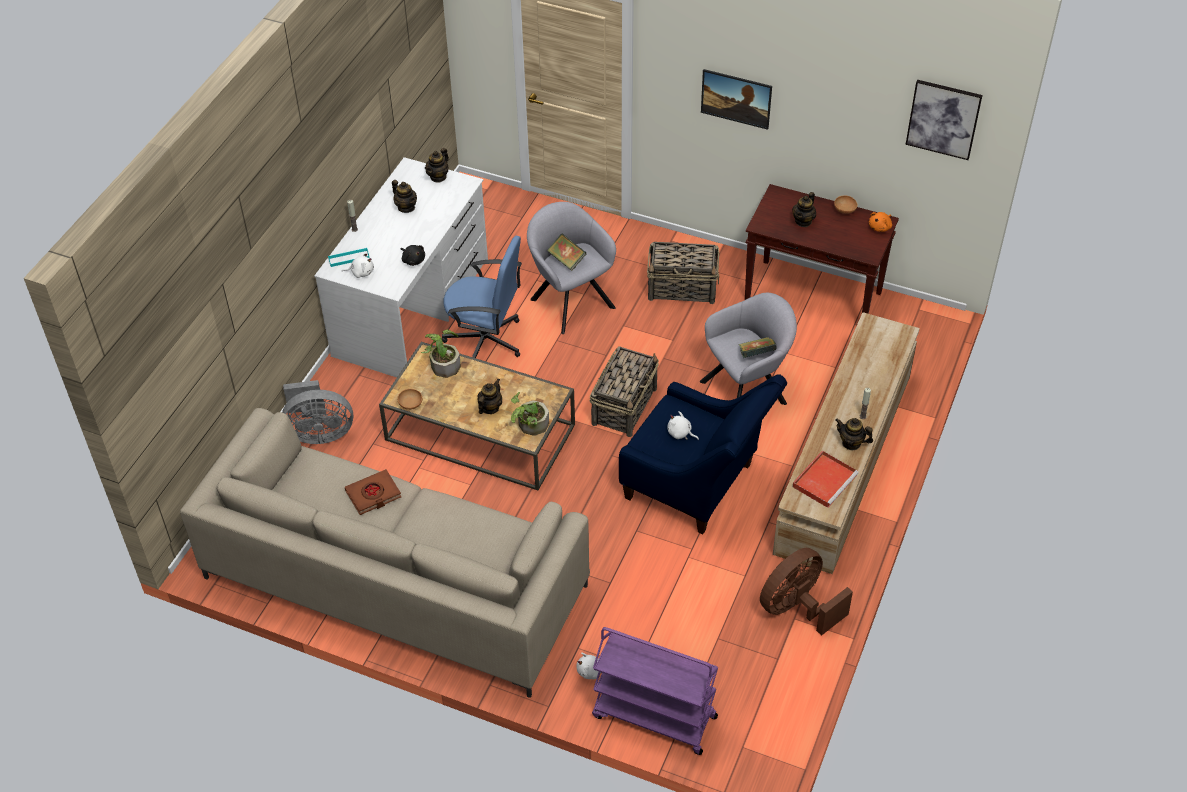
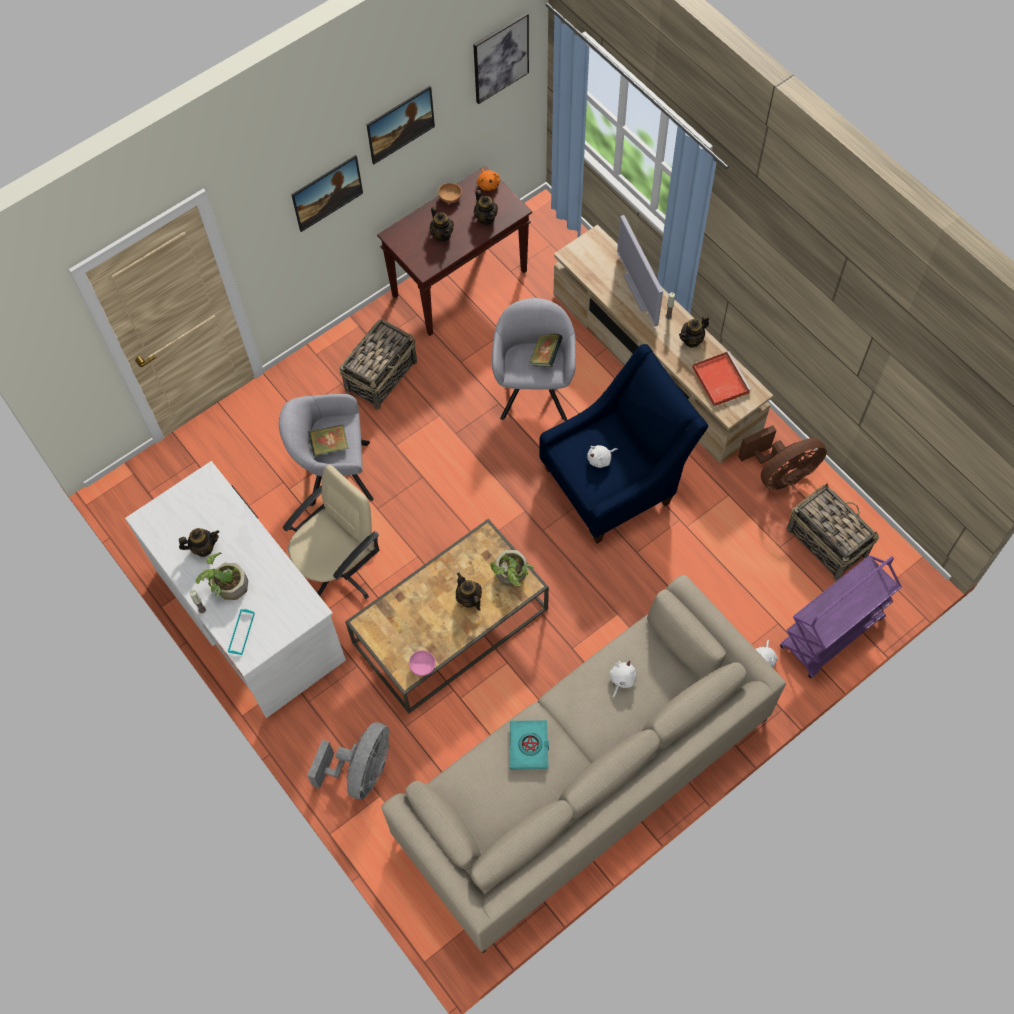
camera: 60 degrees left, 15 degrees up
white plush toy [342,253,374,278] -> white plush toy moved to [609,661,637,697]
brown book [345,469,401,515] -> turquoise book [510,720,549,770]
brown bowl [397,389,422,410] -> pink bowl [409,650,435,676]
black plush toy [401,245,425,266] -> none
potted plant [421,330,461,378] -> potted plant moved to [196,552,248,600]
teapot [425,148,449,183] -> teapot moved to [474,190,498,225]
blue office chair [442,236,522,358] -> beige office chair [283,465,380,599]
basket [590,346,659,437] -> basket moved to [787,483,879,581]
brown fan [760,548,853,636] -> brown fan turned 105 degrees counterclockwise [738,425,827,490]
none -> picture [366,86,435,164]
none -> television [617,215,663,327]

